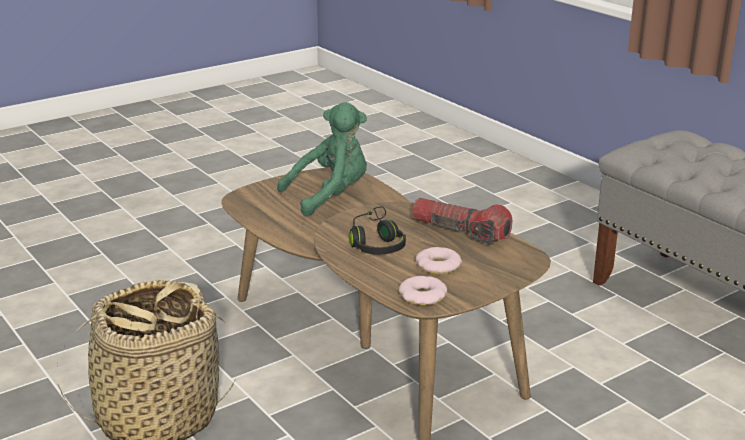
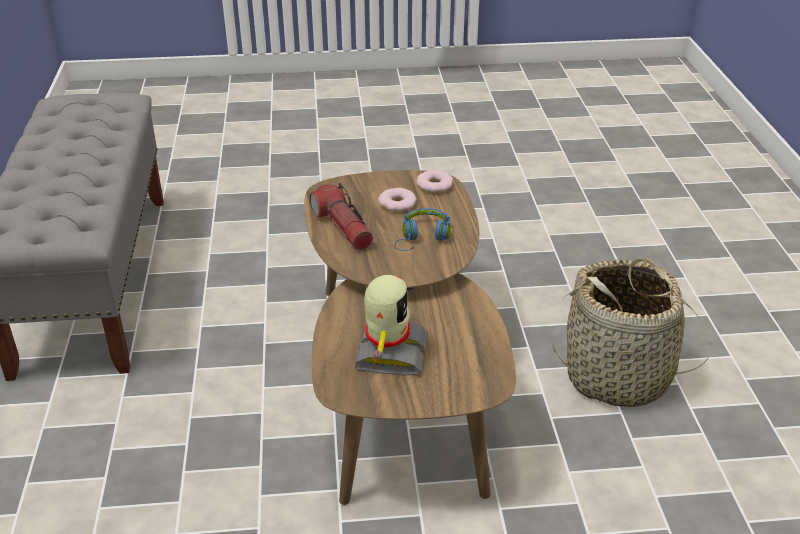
camera: 150 degrees left, 10 degrees up
green plush toy [277,102,367,216] -> toy robot [355,275,428,375]
black headphones [349,206,406,255] -> blue headphones [394,208,450,251]

